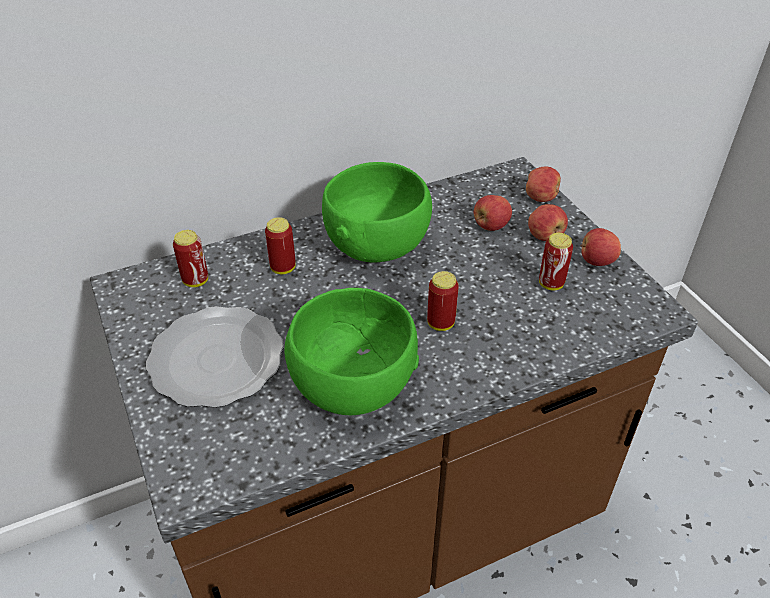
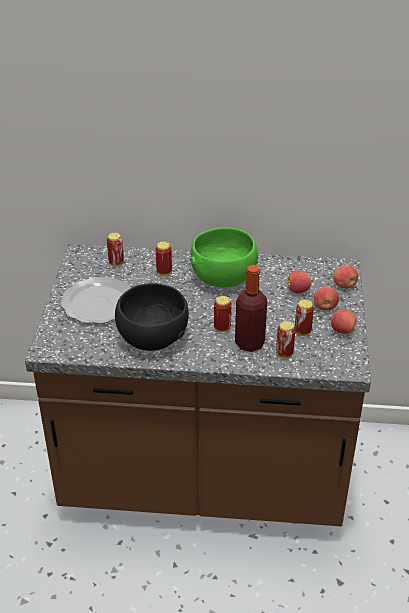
camera: 30 degrees right, 5 degrees down
green bowl [285,288,419,415] -> black bowl [115,283,189,351]
none -> bottle [235,265,267,352]
none -> can [276,321,296,358]

